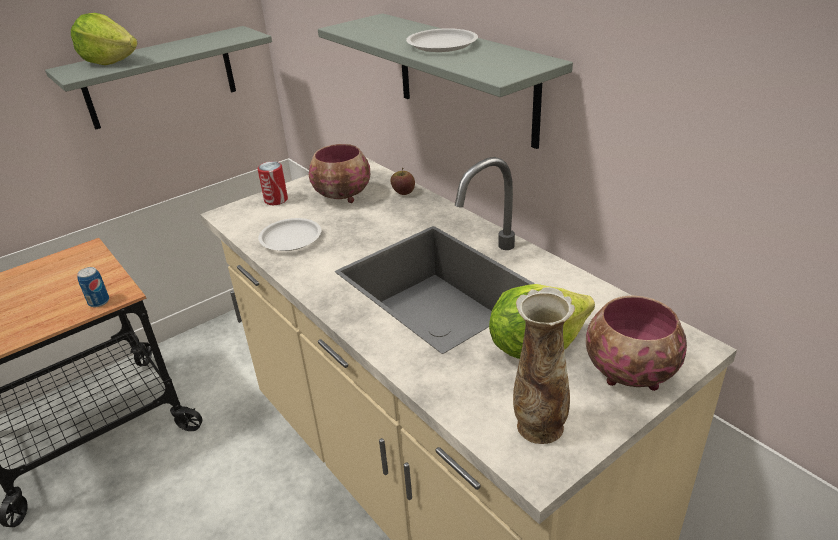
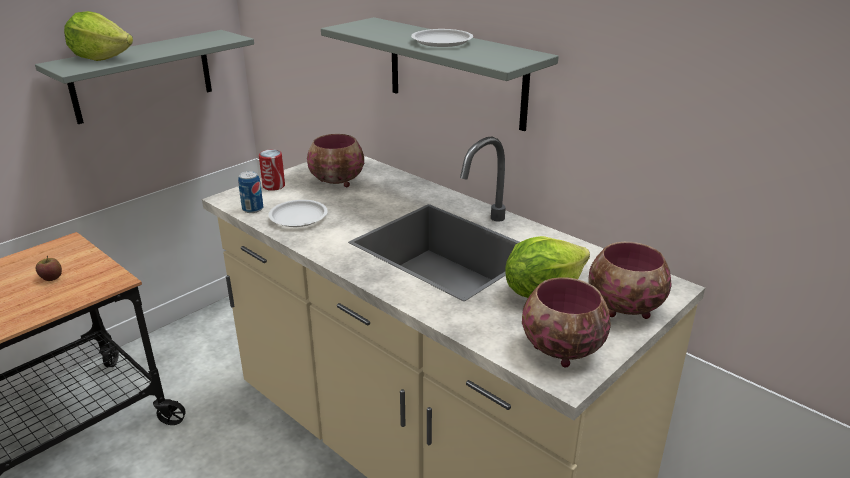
camera: 10 degrees left, 5 degrees down
can [77,267,109,307] -> can moved to [238,171,263,213]
apple [391,168,415,195] -> apple moved to [36,256,62,281]
vase [513,287,575,444] -> bowl [522,277,611,368]

